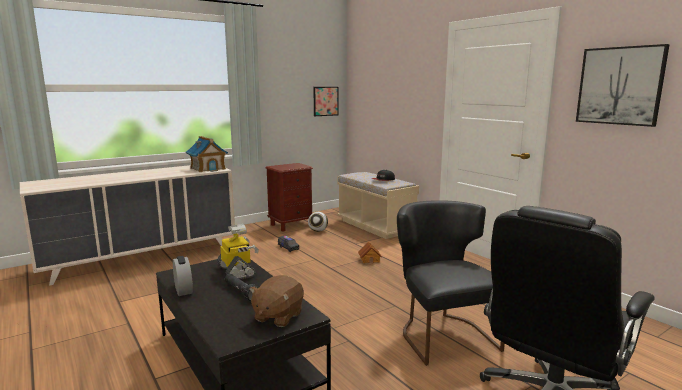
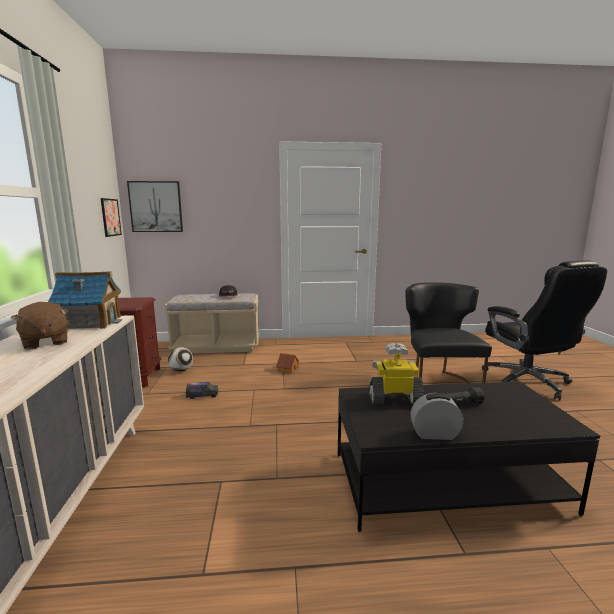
camera: 60 degrees left, 0 degrees up
brown plush toy [249,275,304,327] -> brown plush toy moved to [11,302,69,350]
black chair [397,200,505,366] -> black chair turned 75 degrees clockwise [405,282,492,384]
picture [576,44,670,127] -> picture moved to [127,181,183,232]

